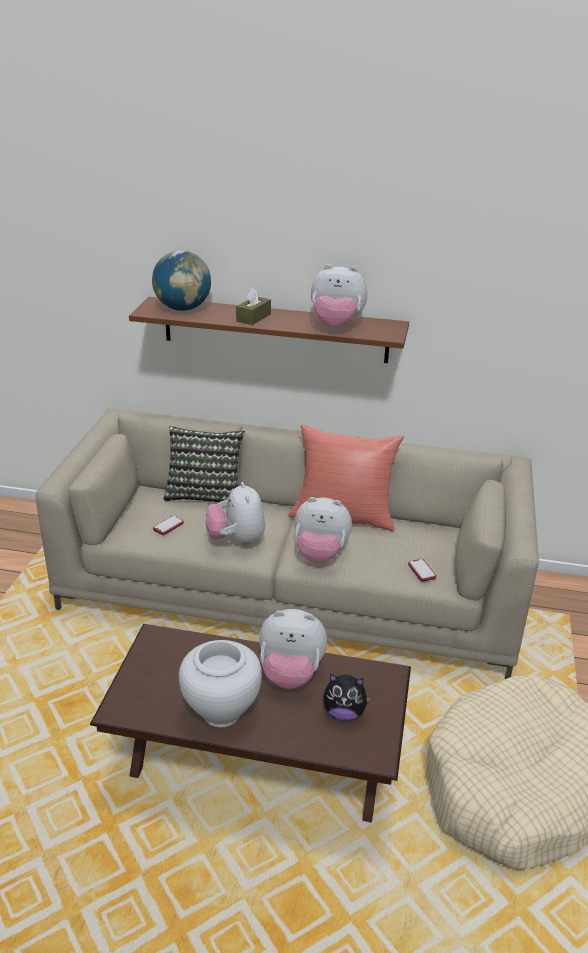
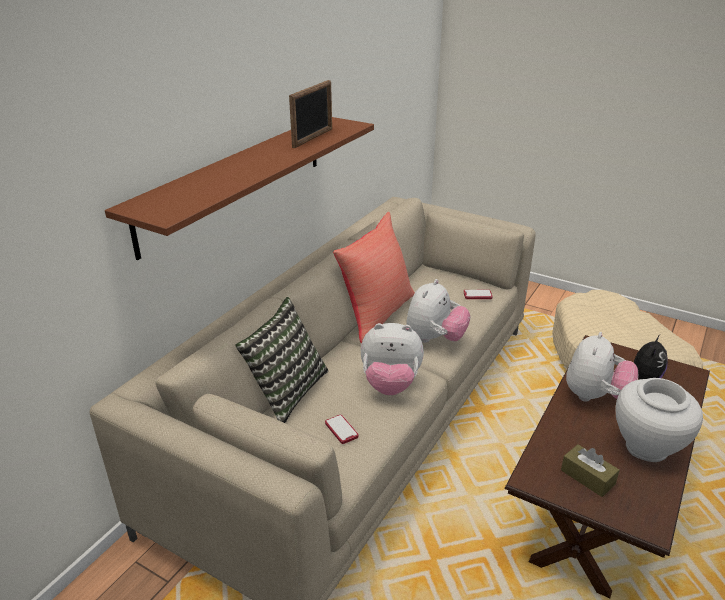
camera: 70 degrees left, 0 degrees up
globe [152,250,211,311] -> none
brown tissue box [236,288,271,325] -> brown tissue box moved to [561,444,620,497]
plush toy [311,264,367,328] -> picture frame [289,80,332,148]

